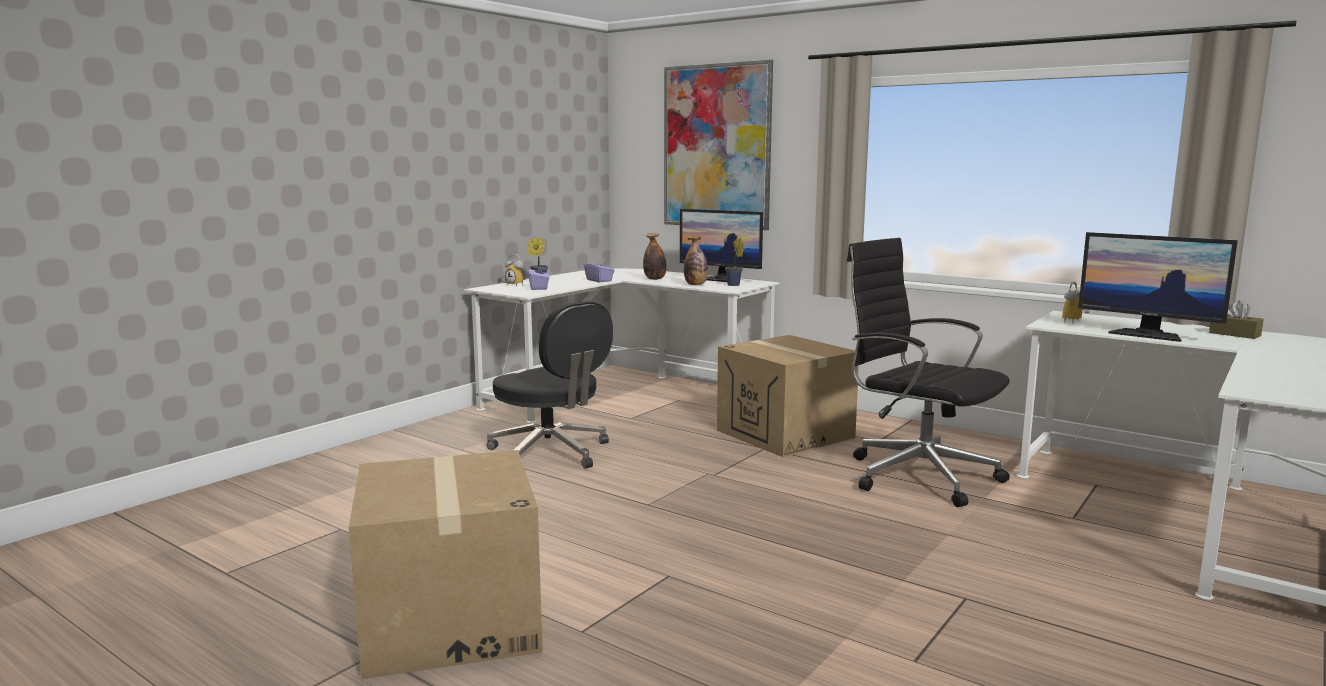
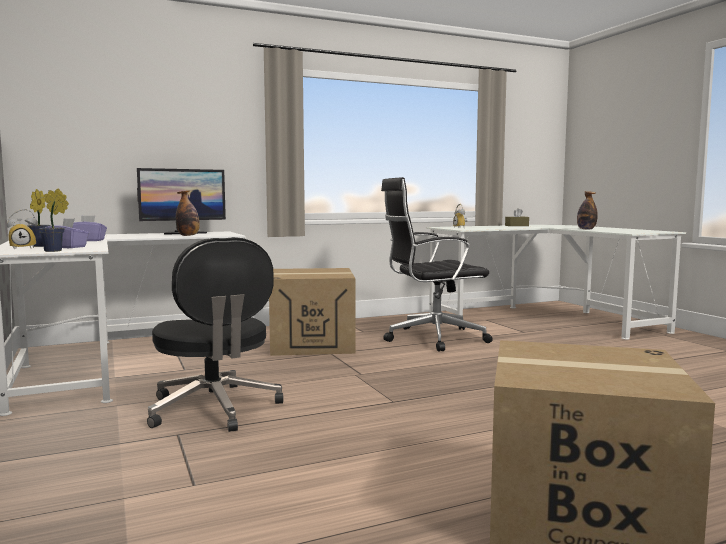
camera: 60 degrees left, 5 degrees down
black office chair [487,301,613,469] -> black office chair turned 75 degrees clockwise [147,237,283,432]
bottle [643,233,667,280] -> bottle moved to [577,191,598,230]
picture [664,60,773,230] -> none
potted plant [725,237,744,286] -> potted plant moved to [39,188,69,252]
monitor [1078,232,1238,342] -> none

